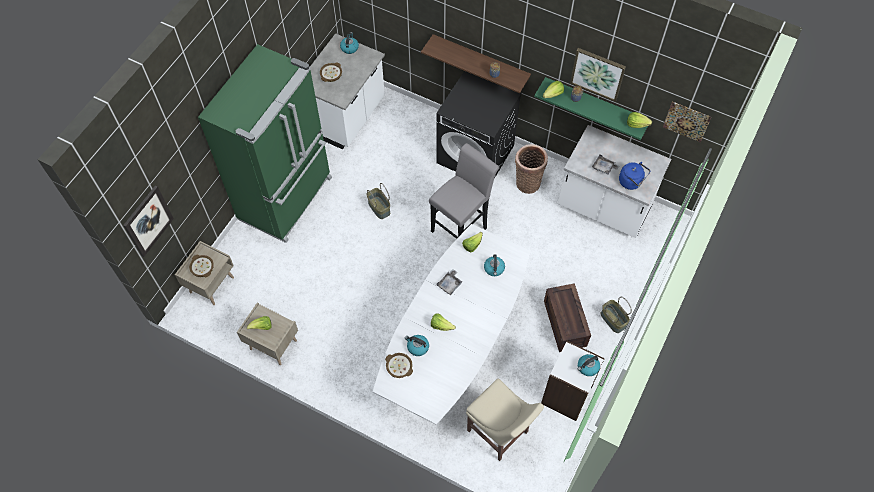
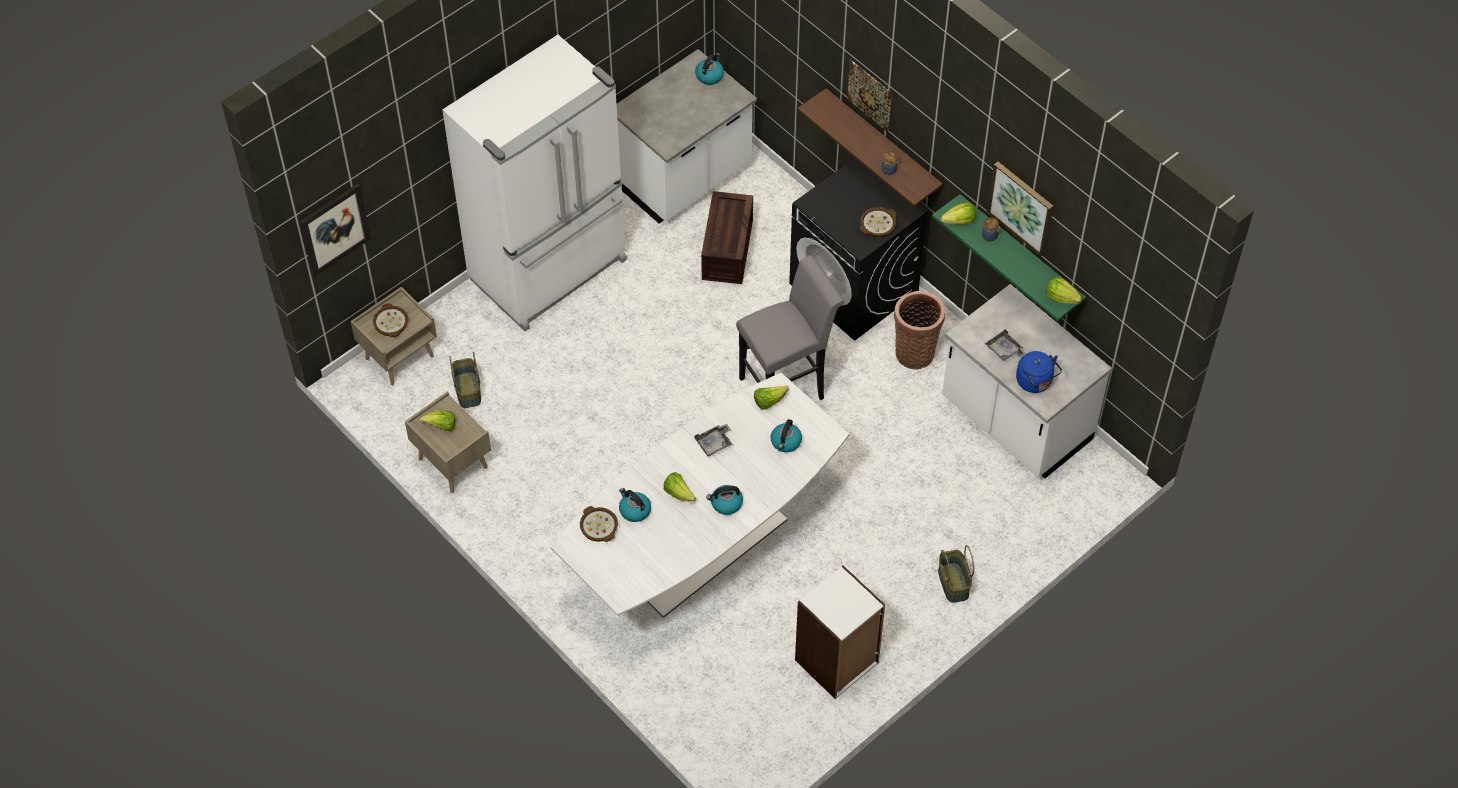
camera: 20 degrees right, 5 degrees down
green fridge [198,44,332,243] -> white fridge [442,35,627,331]
bowl [320,62,342,82] -> bowl moved to [860,207,897,237]
basket [367,183,390,219] -> basket moved to [449,352,481,408]
beige chair [466,379,544,461] -> none
crate [544,283,591,352] -> crate moved to [701,191,753,284]
kettle [578,354,600,376] -> kettle moved to [706,485,743,515]
picture [663,102,711,142] -> picture moved to [847,60,892,132]

